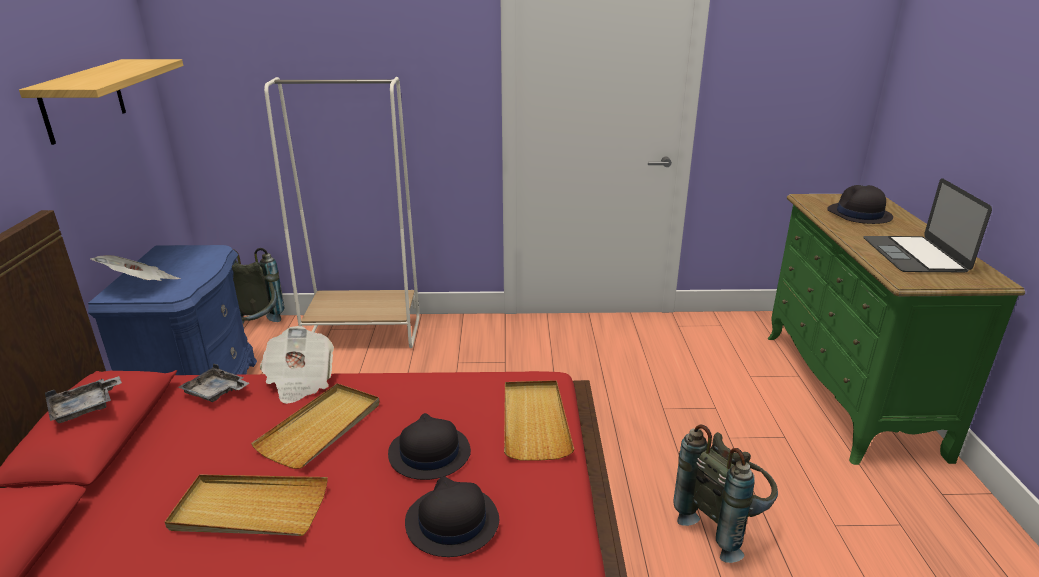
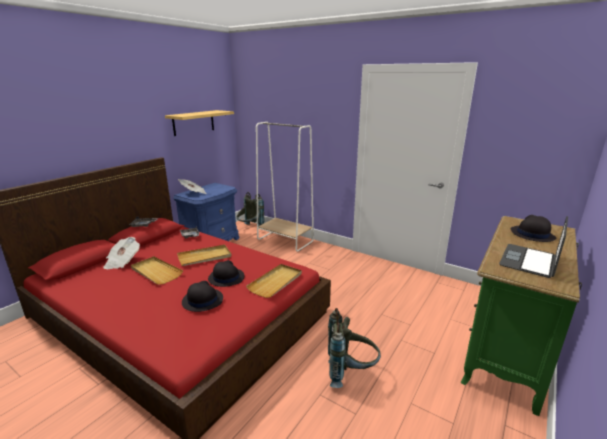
camera: 35 degrees right, 5 degrees down
newspaper [260,326,334,404] -> newspaper moved to [103,237,140,269]

